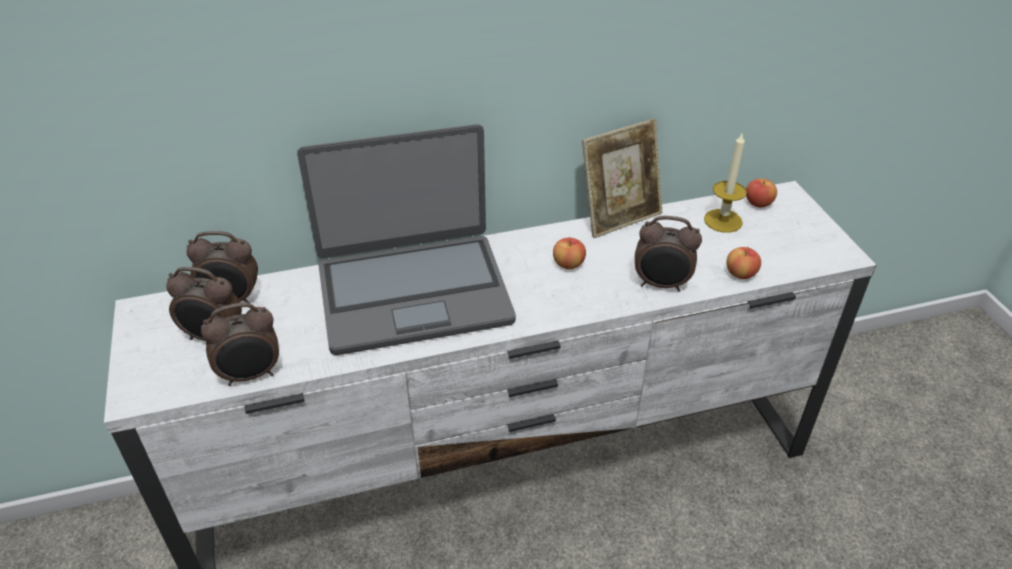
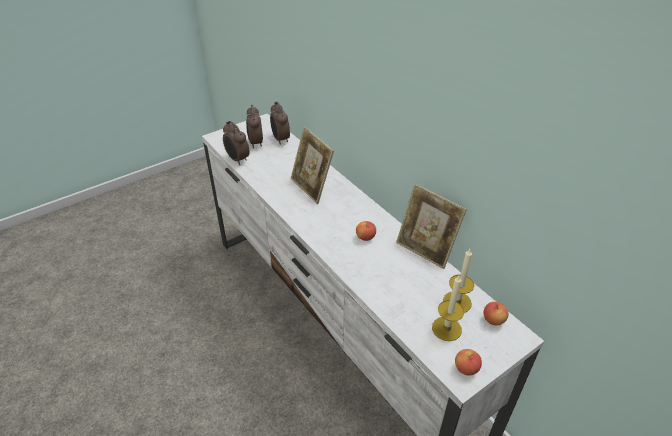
camera: 70 degrees right, 0 degrees up
laptop [297,124,516,355] -> picture frame [291,126,334,204]
alarm clock [635,216,702,292] -> none
apple [727,247,761,279] -> apple moved to [455,349,482,375]
none -> candle [432,274,464,341]

